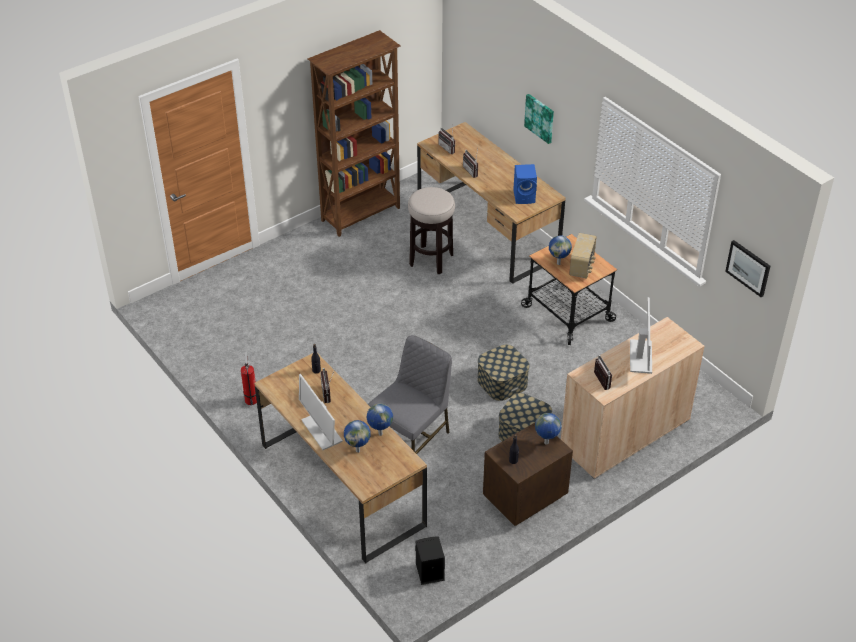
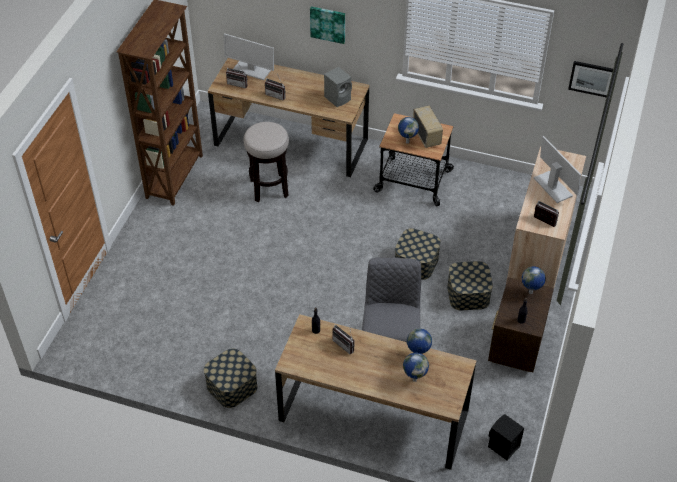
camera: 35 degrees left, 5 degrees up
fire extinguisher [241,352,257,405] -> storage box [204,349,258,408]
monitor [299,374,343,450] -> monitor moved to [223,33,274,80]
blue speaker [513,164,537,204] -> grey speaker [324,67,352,107]

